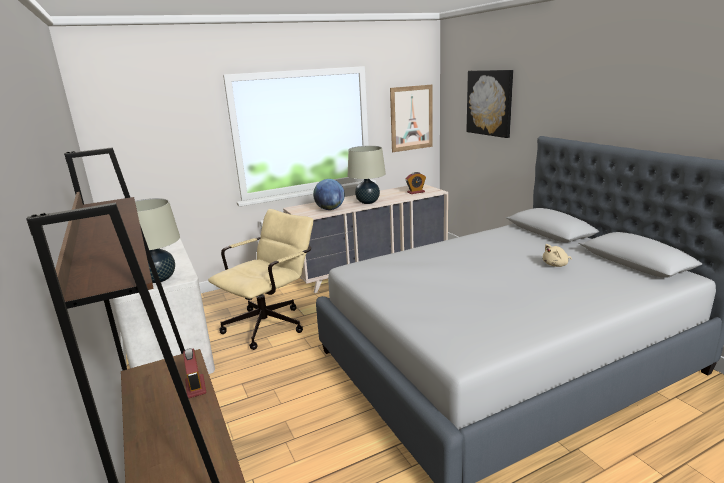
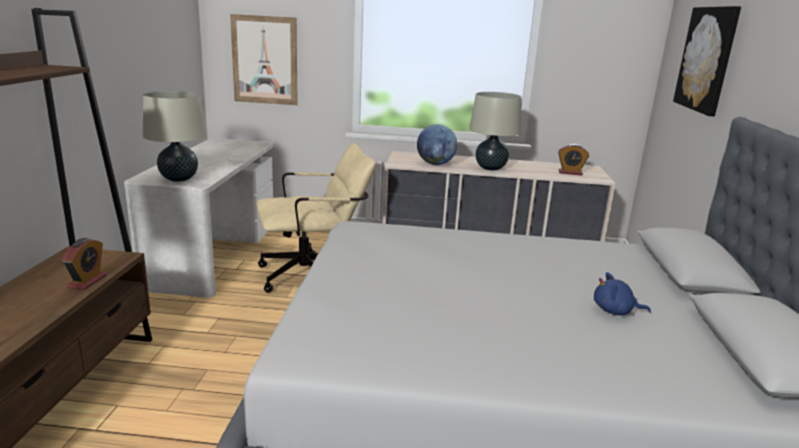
camera: 30 degrees right, 0 degrees up
picture [390,85,433,152] -> picture moved to [230,14,298,105]
beige plush toy [542,244,572,267] -> blue plush toy [594,272,651,316]

